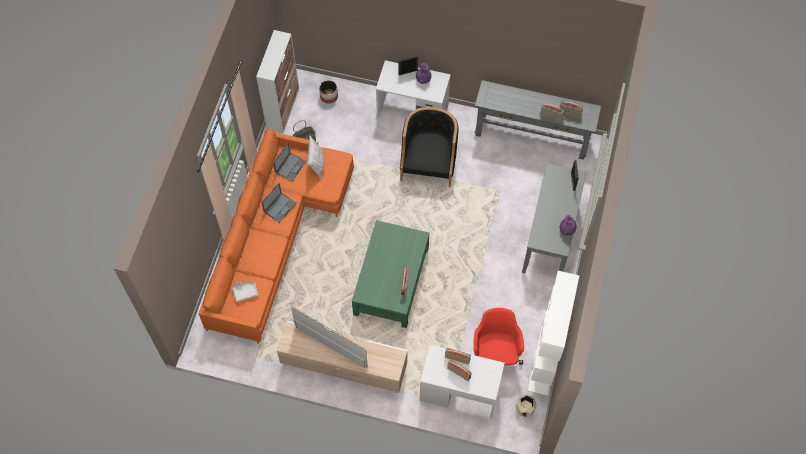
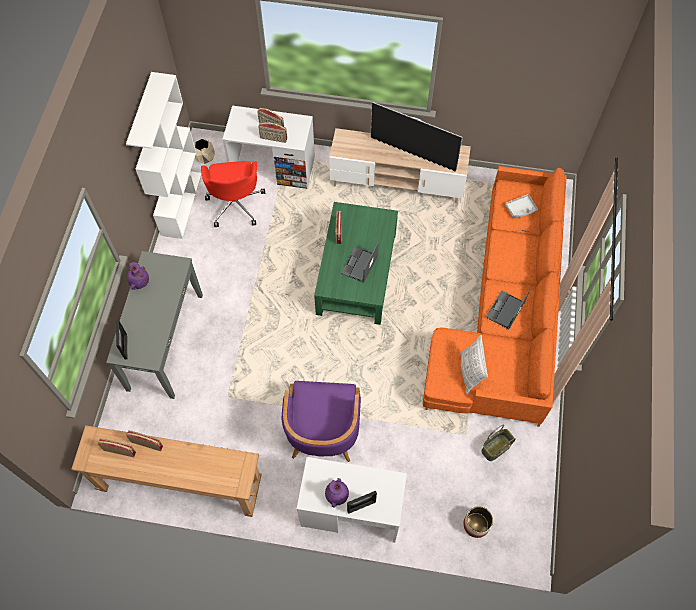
camera: 175 degrees right, 0 degrees up
cabinet [256,30,299,133] -> none
laptop [273,142,307,182] -> laptop moved to [341,242,379,283]
black armchair [400,107,459,187] -> purple armchair [282,381,361,462]
grey console table [475,80,601,160] -> brown console table [71,425,262,517]

